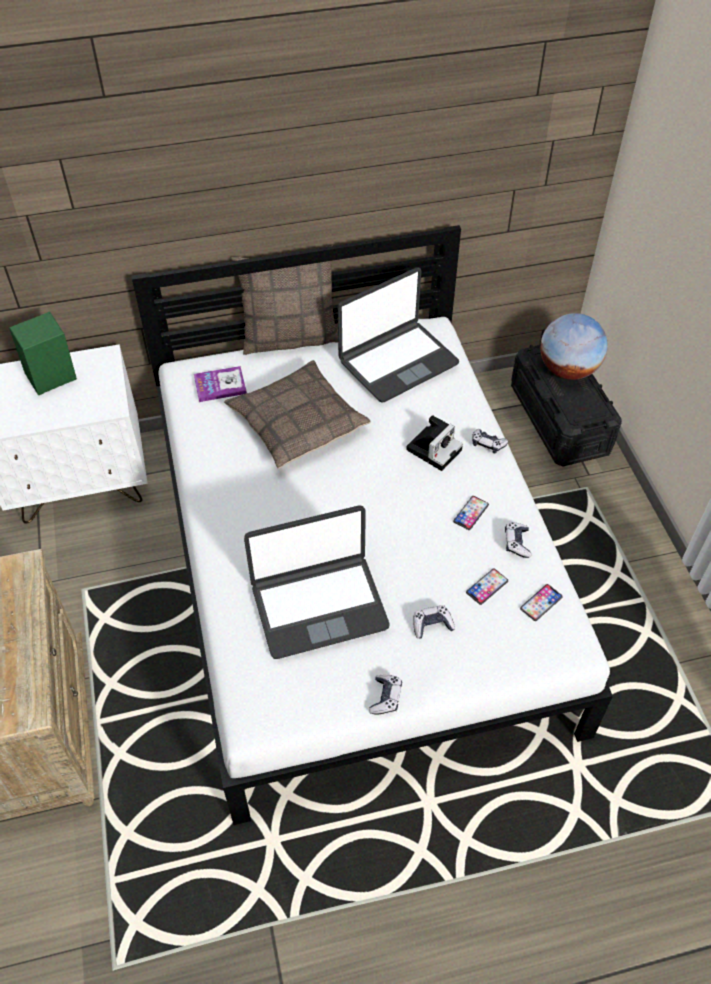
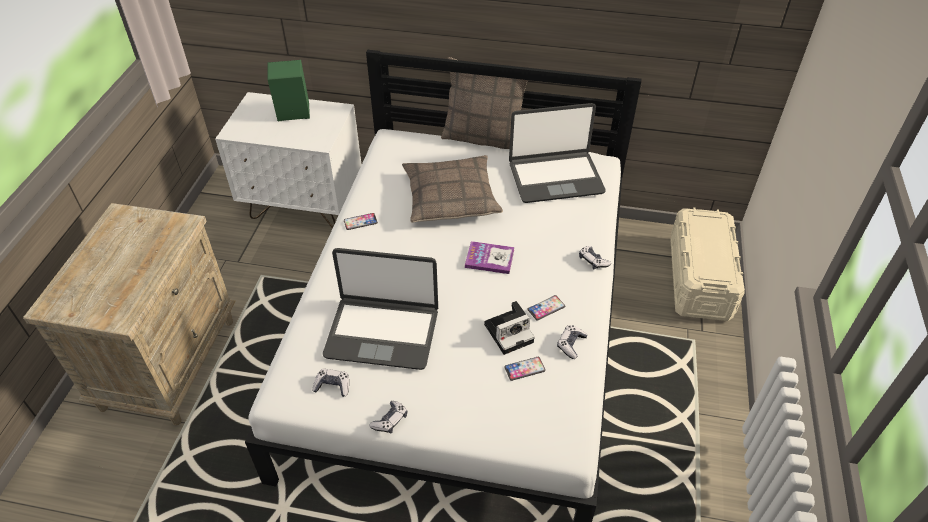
camera: 25 degrees right, 5 degrees down
book [194,366,247,402] -> book moved to [465,241,514,274]
camera [406,415,463,471] -> camera moved to [484,301,535,355]
game controller [413,605,455,639] -> game controller moved to [312,369,349,397]
black storage box [511,345,622,466] -> beige storage box [670,207,745,321]
phone [520,584,563,621] -> phone moved to [344,213,378,230]
globe [540,313,608,380] -> none

